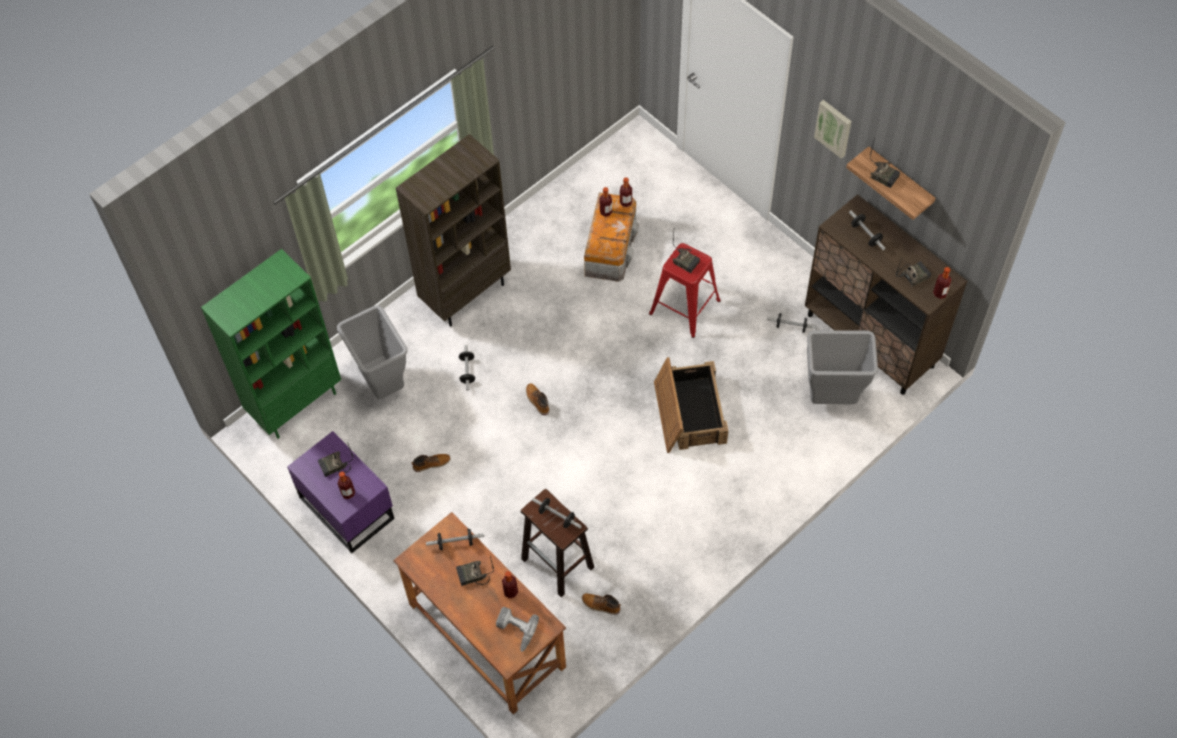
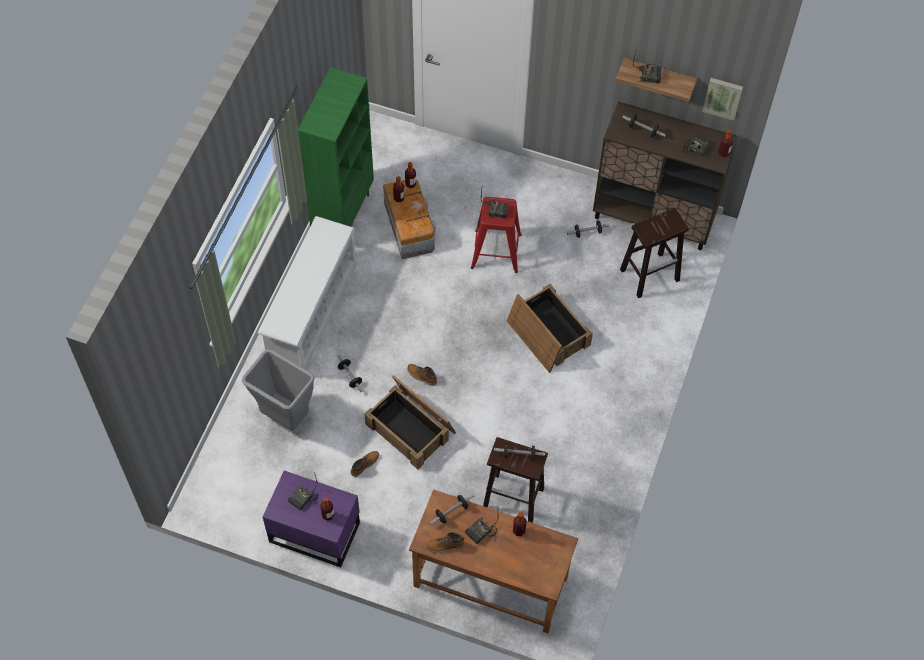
camera: 30 degrees left, 0 degrees up
green bookcase [201,249,341,439] -> green bookcase moved to [298,67,374,227]
brown bookcase [396,134,511,326] -> white shoe rack [258,216,357,370]
power drill [496,607,539,652] -> none
boot [582,593,620,615] -> boot moved to [425,532,464,553]
grey trash can [807,330,878,404] -> brown stool [620,208,689,298]
picture [814,100,851,159] -> picture moved to [702,78,743,121]
none -> crate [364,375,456,469]

